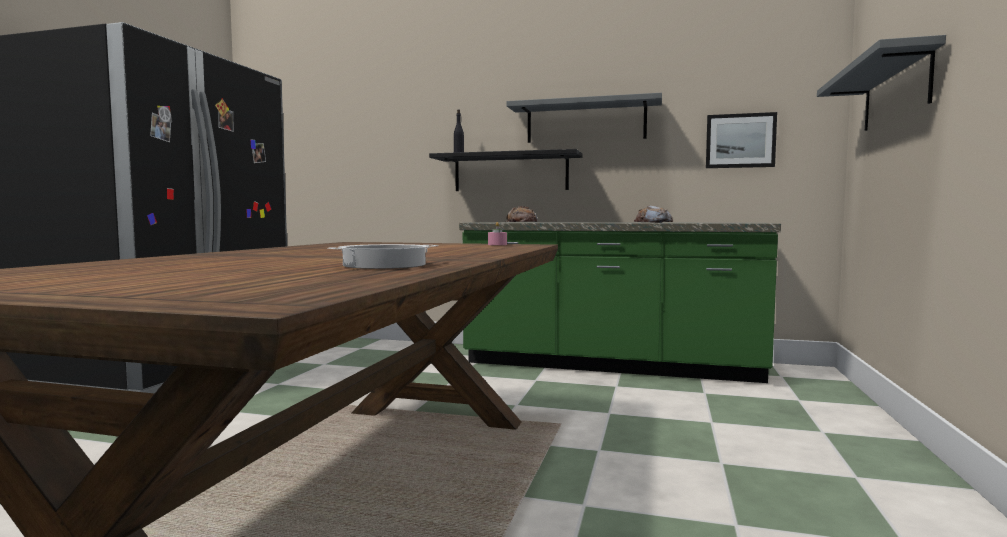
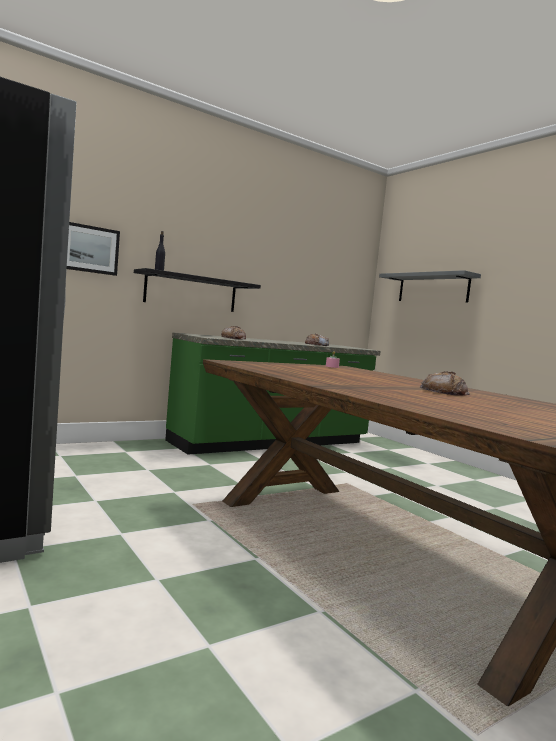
camera: 50 degrees left, 0 degrees up
cooking pot [328,244,438,269] -> none
grey shelf [507,93,662,143] -> none
picture [706,112,777,168] -> picture moved to [67,222,120,276]
none -> bread [420,371,470,396]

